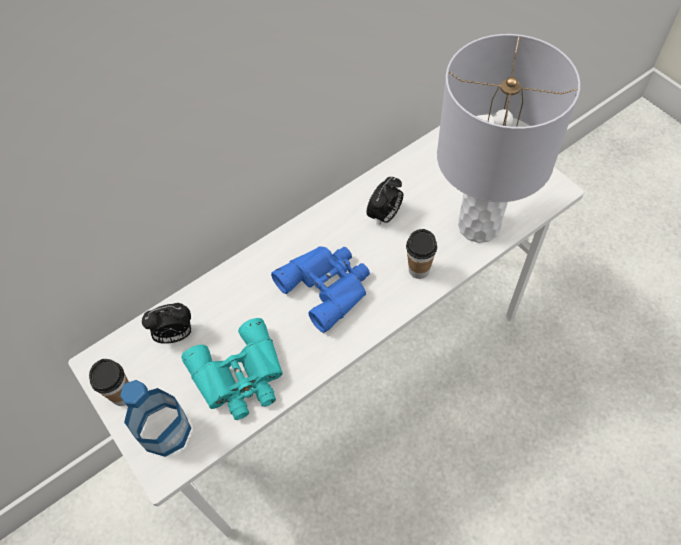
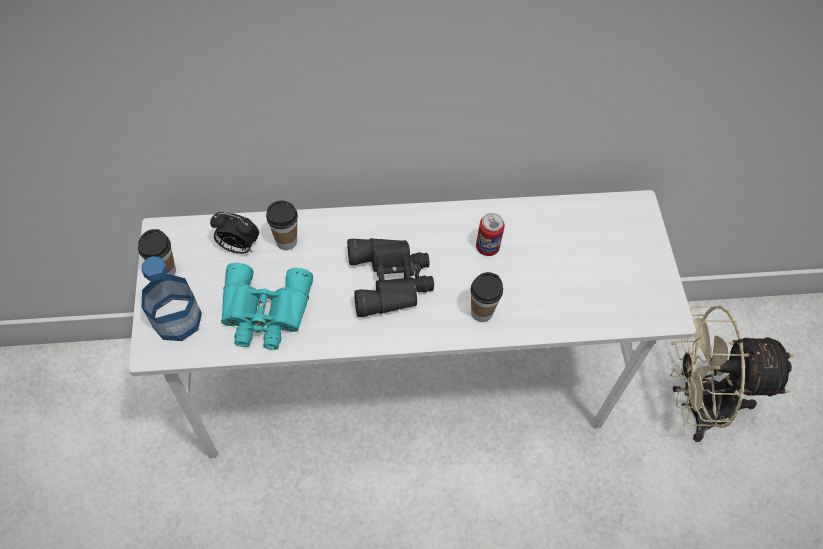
camera: 25 degrees right, 0 degrees up
blue binoculars [271,246,370,333] -> black binoculars [347,238,434,317]
alarm clock [367,177,403,226] -> can [476,213,505,256]
grey table lamp [437,34,580,243] -> none
none -> cup [266,201,298,250]
none -> beige fan [670,306,795,442]

